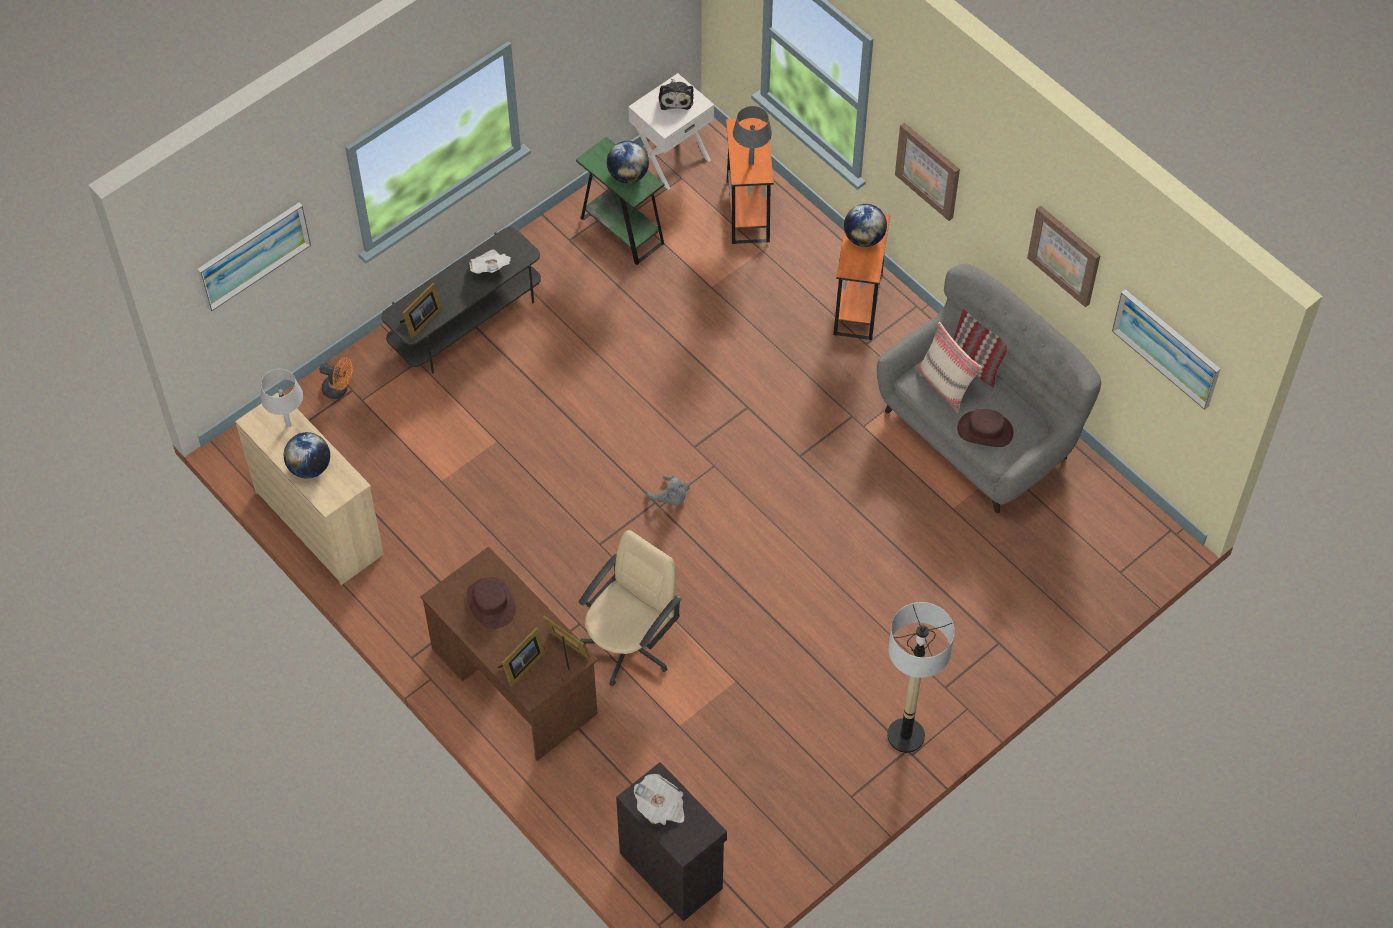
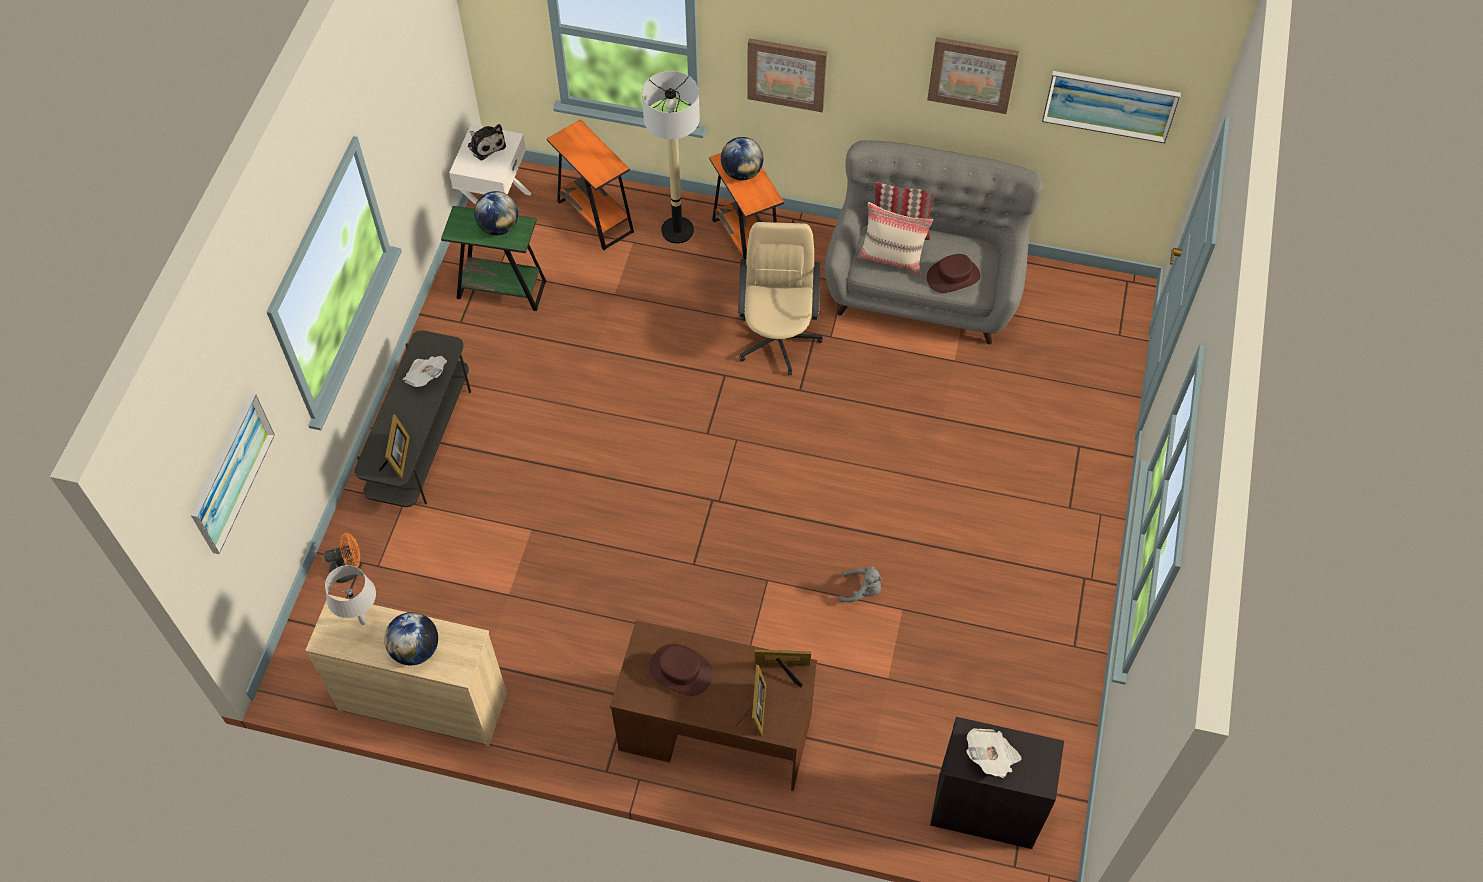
camera: 35 degrees left, 0 degrees up
beige office chair [579,530,682,686] -> beige office chair moved to [738,222,823,375]
grey plush toy [646,475,690,506] -> grey plush toy moved to [838,566,882,602]
grey table lamp [733,106,772,165] -> none
floor lamp [887,602,955,753] -> floor lamp moved to [642,71,700,244]

